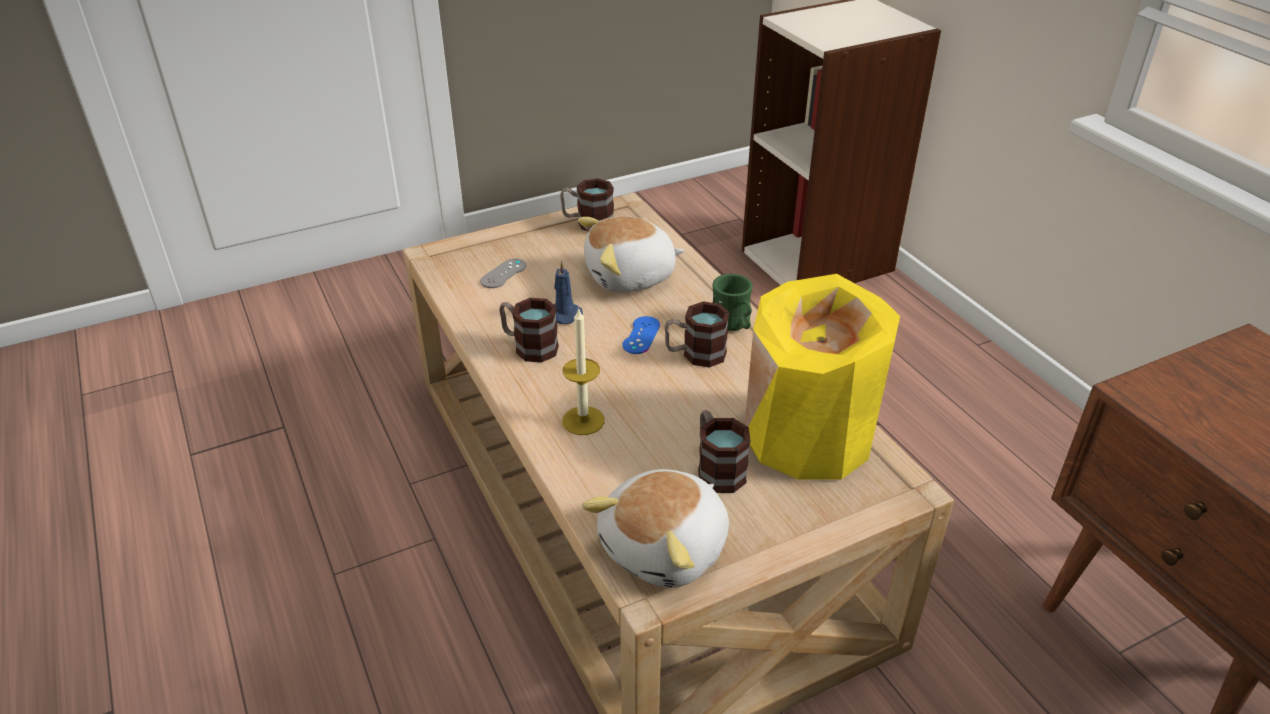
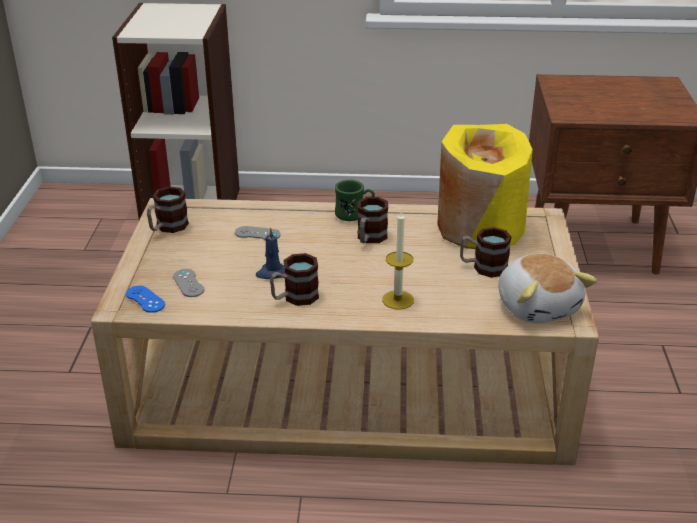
camera: 60 degrees left, 5 degrees down
plush toy [578,216,685,293] -> grey game controller [235,226,281,240]
blue game controller [622,316,660,354] -> blue game controller moved to [126,286,165,313]

